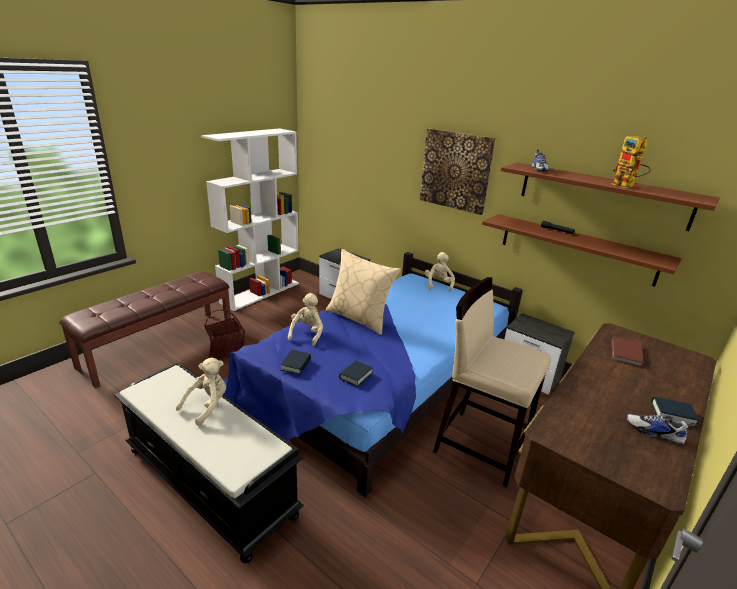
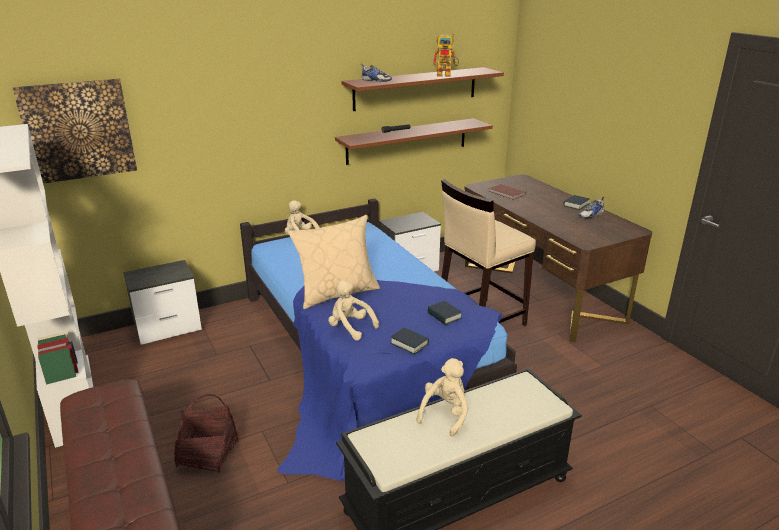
camera: 65 degrees left, 0 degrees up
beige plush toy [176,358,226,426] -> beige plush toy turned 60 degrees clockwise [416,358,468,437]
picture [420,129,496,215] -> picture moved to [13,79,137,184]

